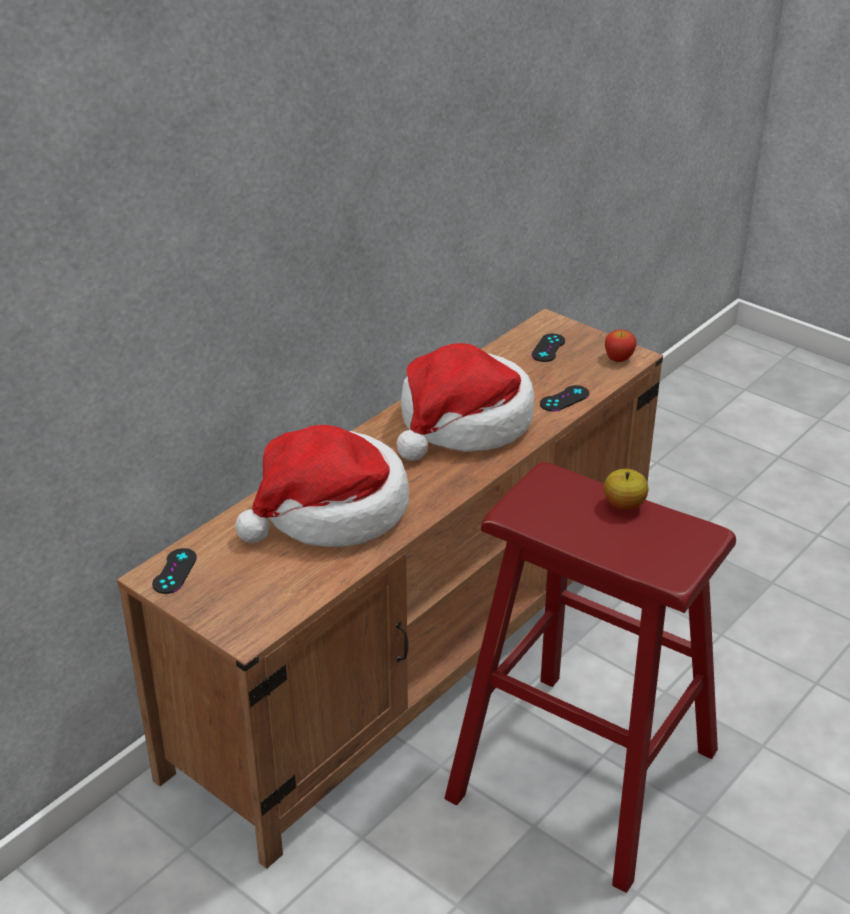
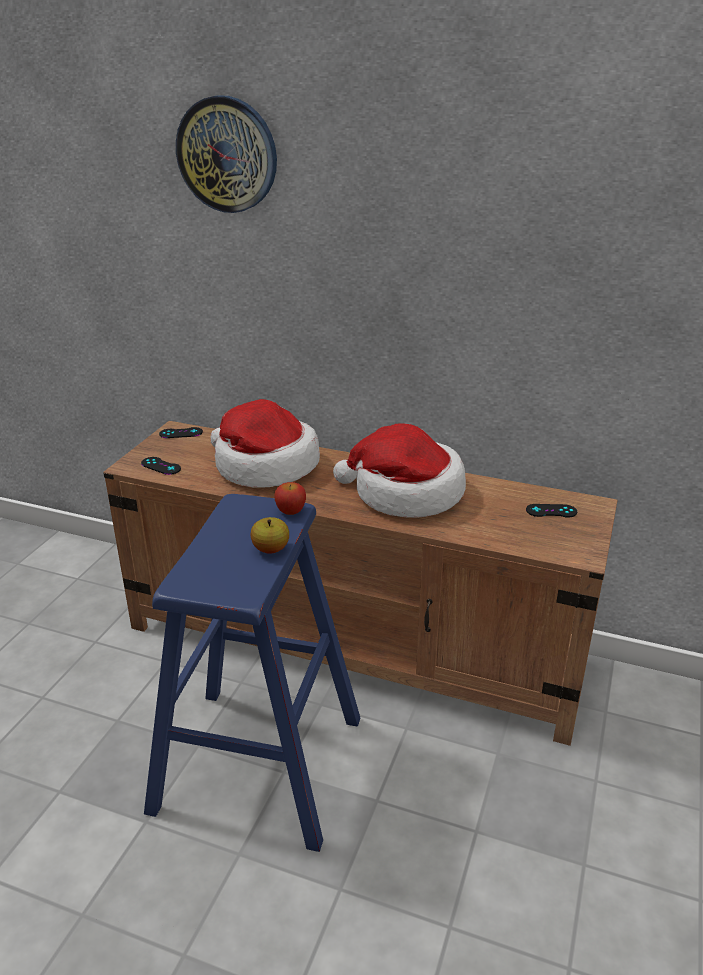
camera: 70 degrees right, 5 degrees down
red stool [444,462,736,893] -> blue stool [144,494,360,852]
black game controller [540,385,590,411] -> black game controller moved to [141,457,181,475]
apple [605,329,637,362] -> apple moved to [274,482,306,515]
none -> wall clock [176,95,277,213]

